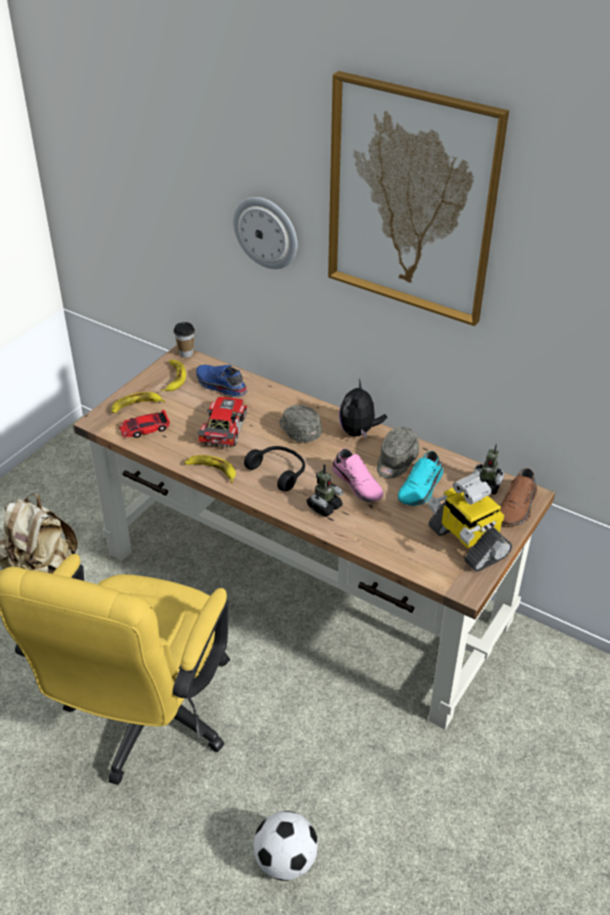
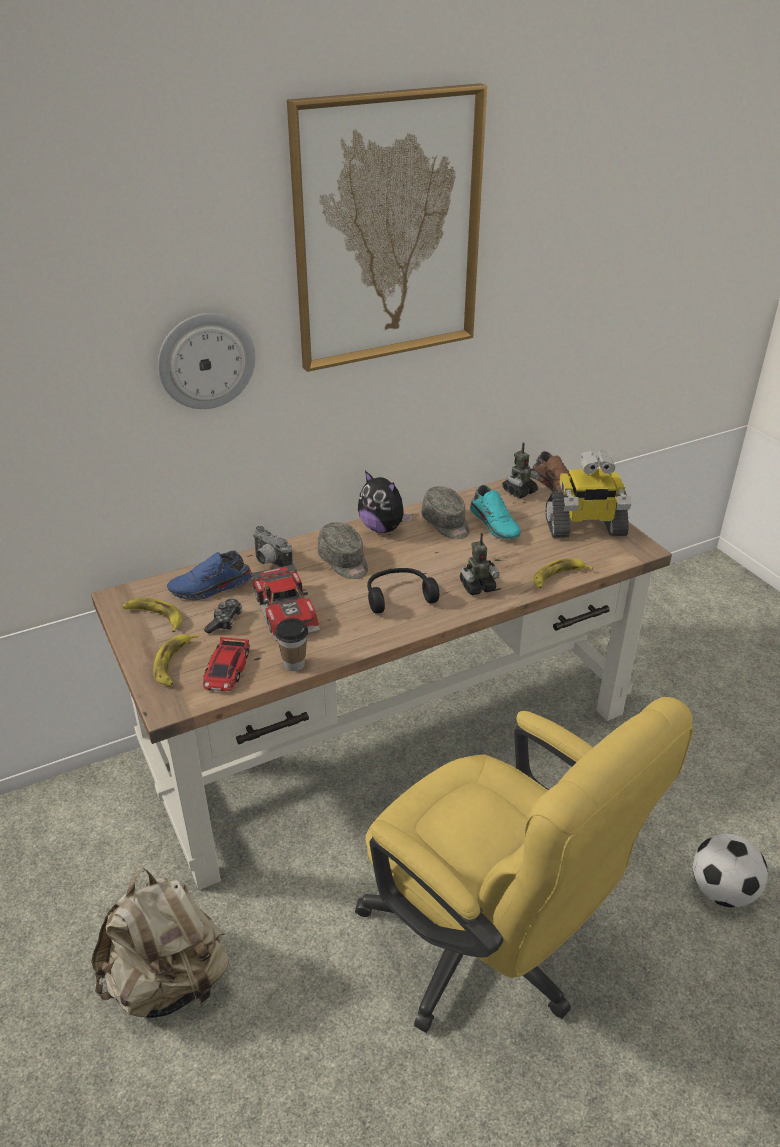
camera: 60 degrees left, 5 degrees down
cup [173,322,195,358] -> cup moved to [275,618,308,671]
banana [185,455,236,483] -> banana moved to [533,558,593,589]
toy car [198,397,248,448] -> toy car turned 150 degrees counterclockwise [251,563,320,641]
grey cap [280,405,322,443] -> grey cap turned 120 degrees counterclockwise [318,522,368,579]
toy robot [306,464,343,517] -> toy robot turned 90 degrees clockwise [460,533,500,595]
pink shoe [332,448,383,502] -> none
none -> game controller [204,599,242,634]
none -> camera [253,526,292,567]

